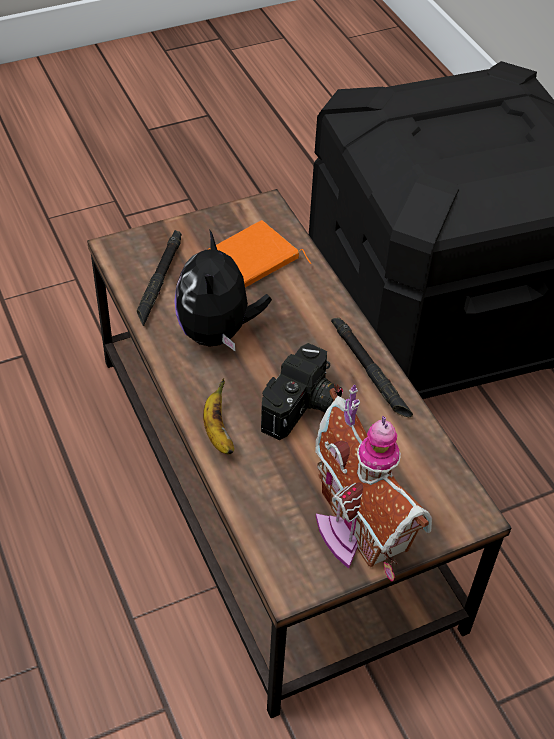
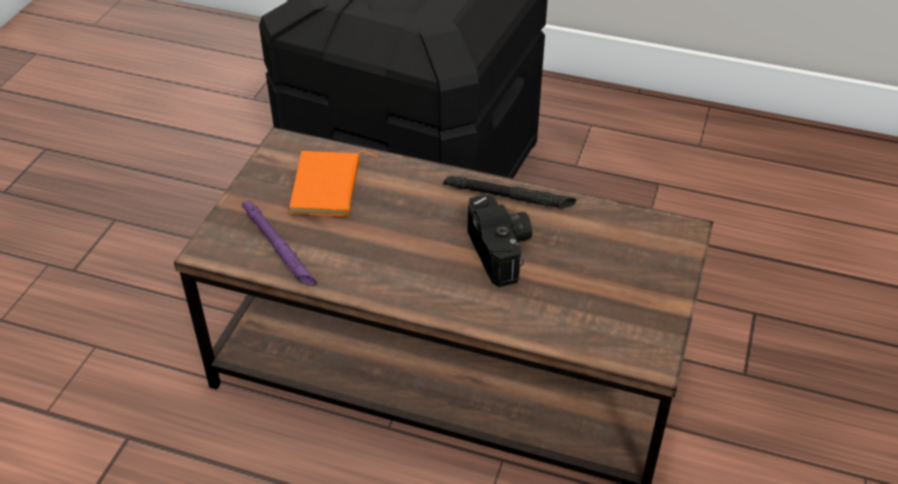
camera: 45 degrees left, 5 degrees down
black flashlight [137,230,182,326] -> purple flashlight [242,201,317,286]
plush toy [174,229,272,352] -> none
banana [203,378,234,454] -> none
toy house [315,384,432,581] -> none

